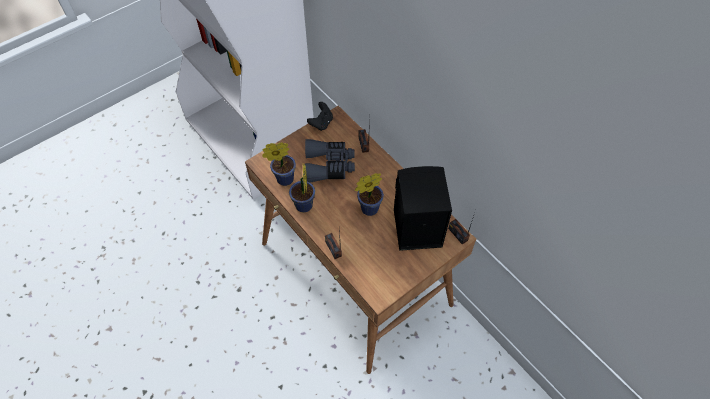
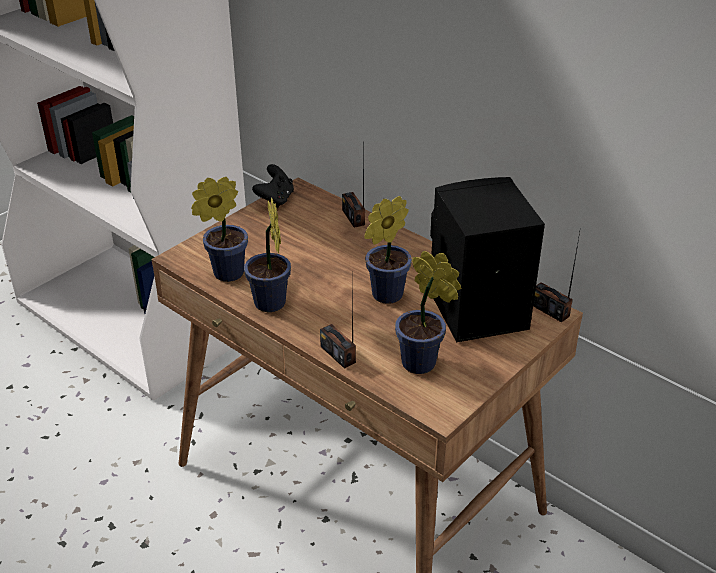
camera: 10 degrees left, 20 degrees down
grey binoculars [304,139,355,183] -> none
none -> potted plant [395,251,462,374]

